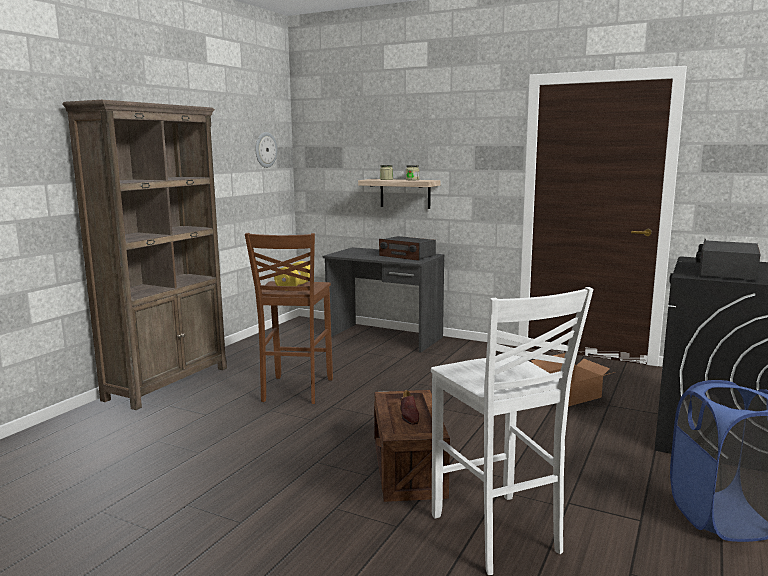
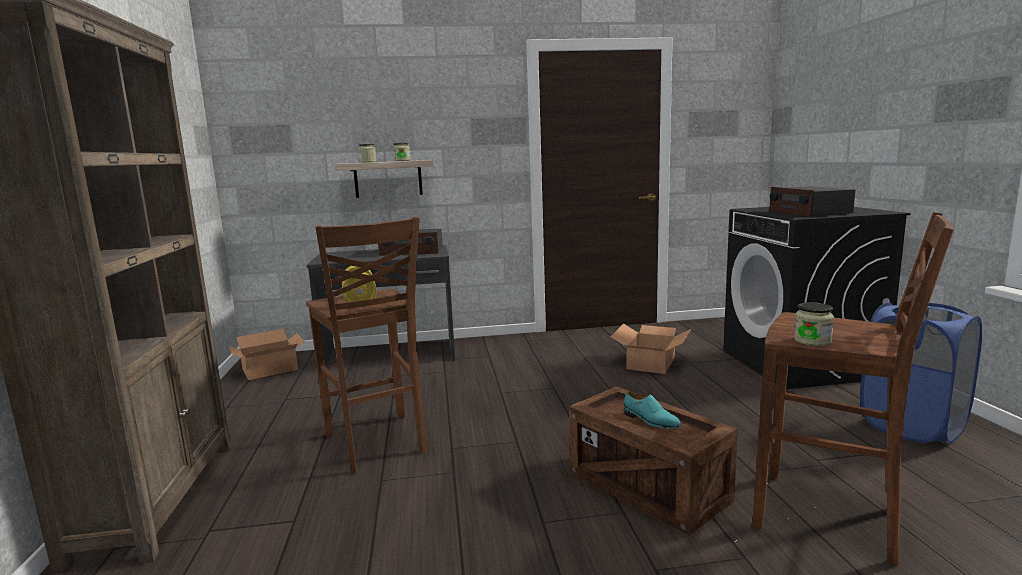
camera: 35 degrees left, 0 degrees up
wall clock [255,132,277,168] -> none
brown shoe [400,390,419,425] -> turquoise shoe [624,391,681,429]
white stool [431,287,593,575] -> brown stool [752,212,954,566]
none -> cardboard box [228,329,304,380]
none -> jar [794,302,834,346]

